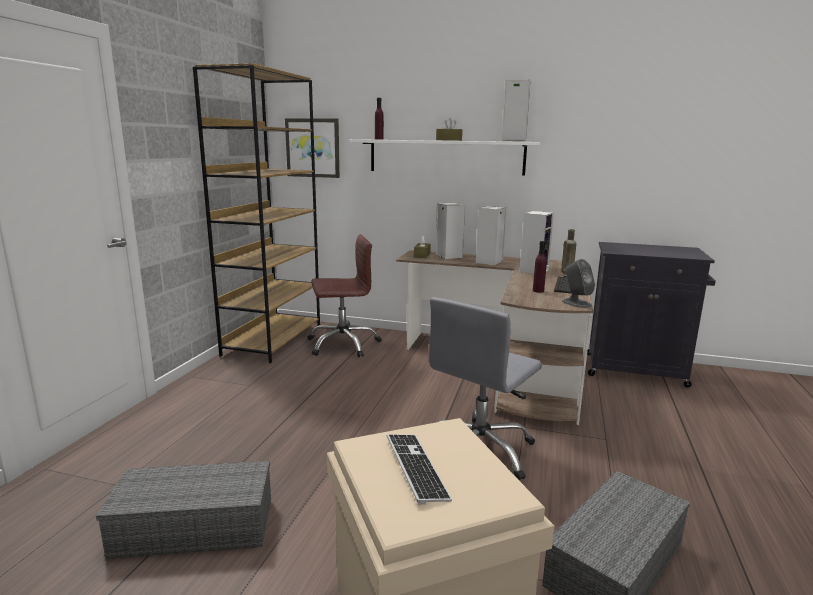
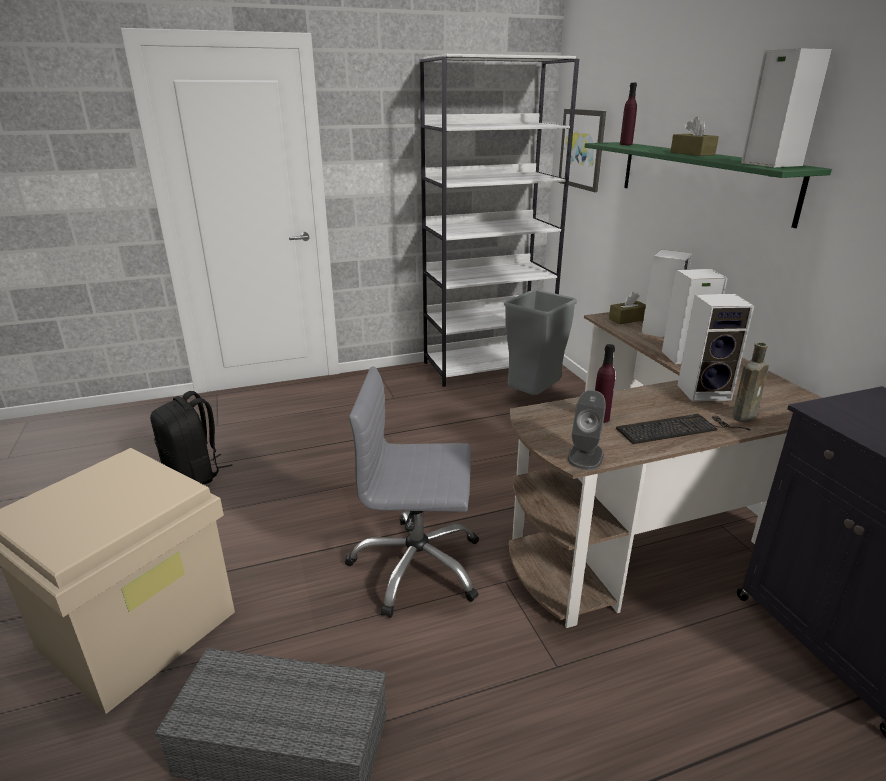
camera: 55 degrees right, 10 degrees up
grey storage box [96,461,271,559] -> black backpack [150,391,232,485]
brown bookcase [193,63,320,363] -> white bookcase [419,54,579,387]
brown office chair [308,234,382,357] -> grey trash can [504,290,577,398]
white shelf [349,139,540,176] -> green shelf [585,142,832,228]
keyboard [387,434,452,504] -> none

